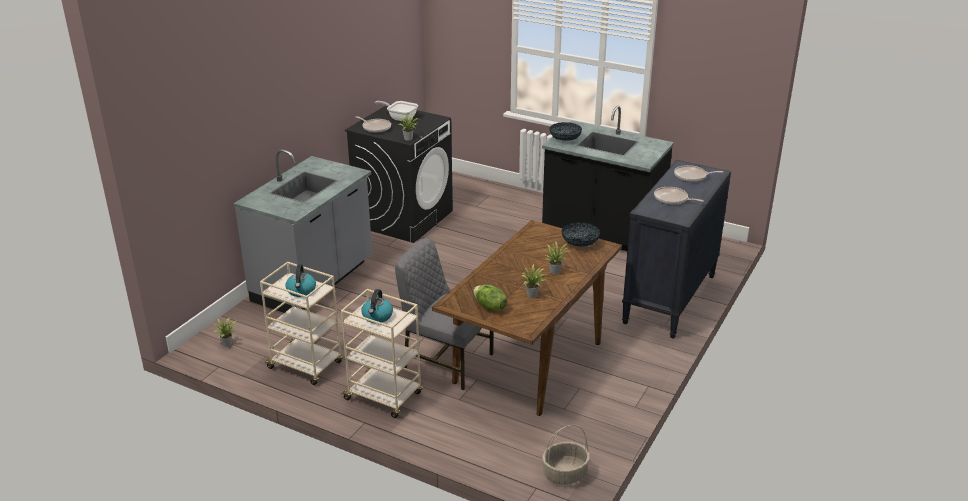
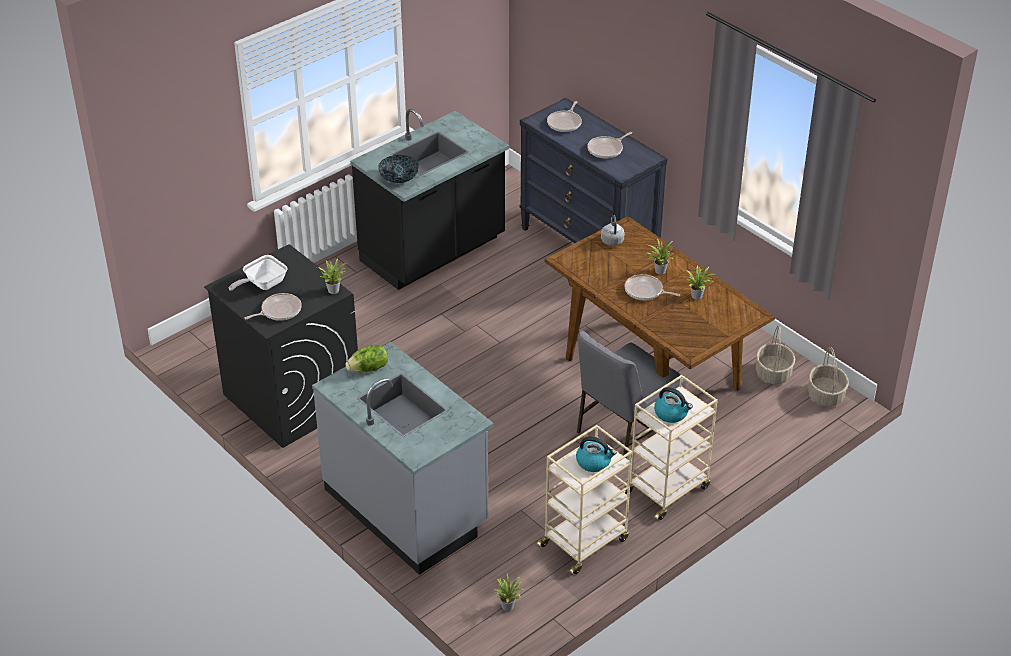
camera: 70 degrees left, 10 degrees up
lettuce [473,285,507,312] -> lettuce moved to [346,345,388,373]
bowl [561,222,600,247] -> grey kettle [601,215,625,246]
none -> frying pan [624,274,680,300]
none -> basket [756,325,795,385]

